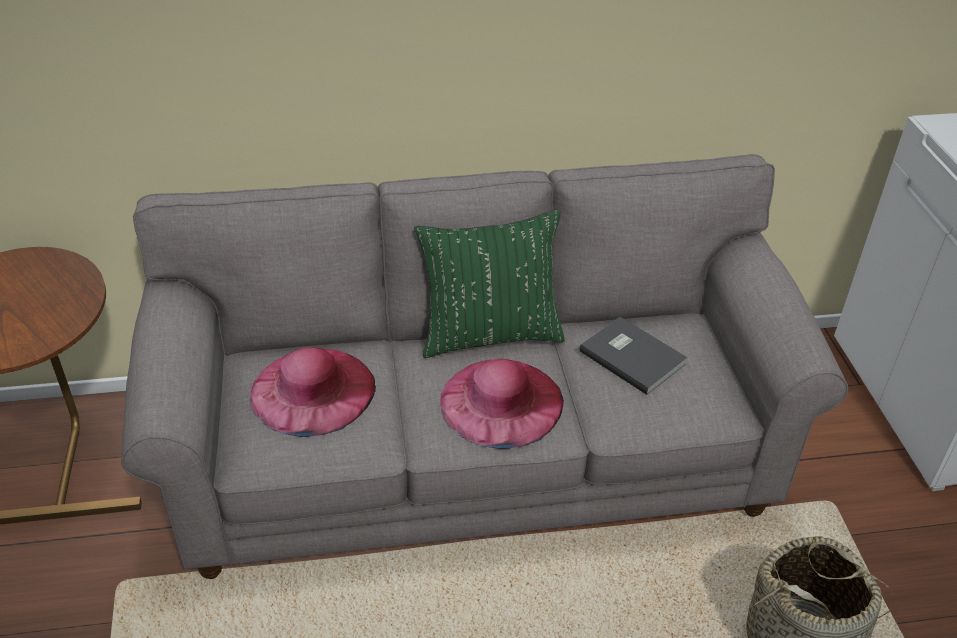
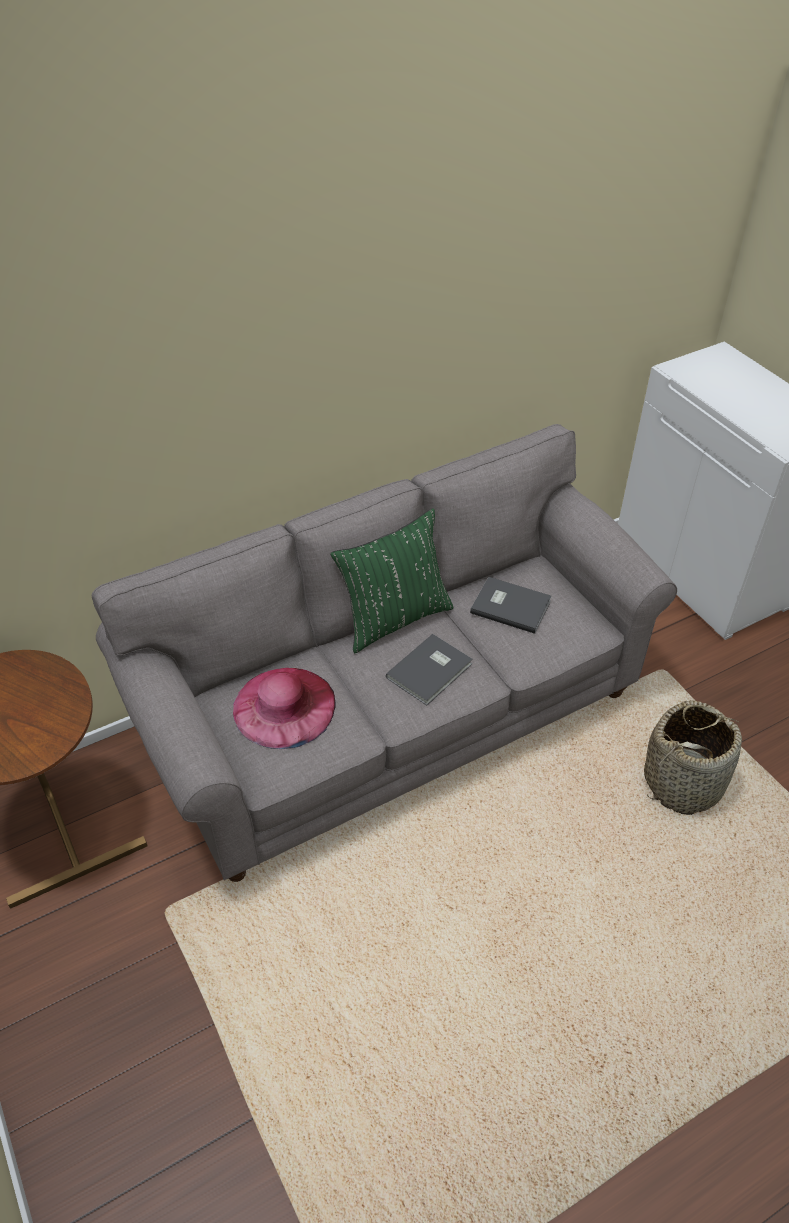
camera: 20 degrees left, 5 degrees up
pink hat [440,359,564,449] -> grey book [386,634,473,705]

